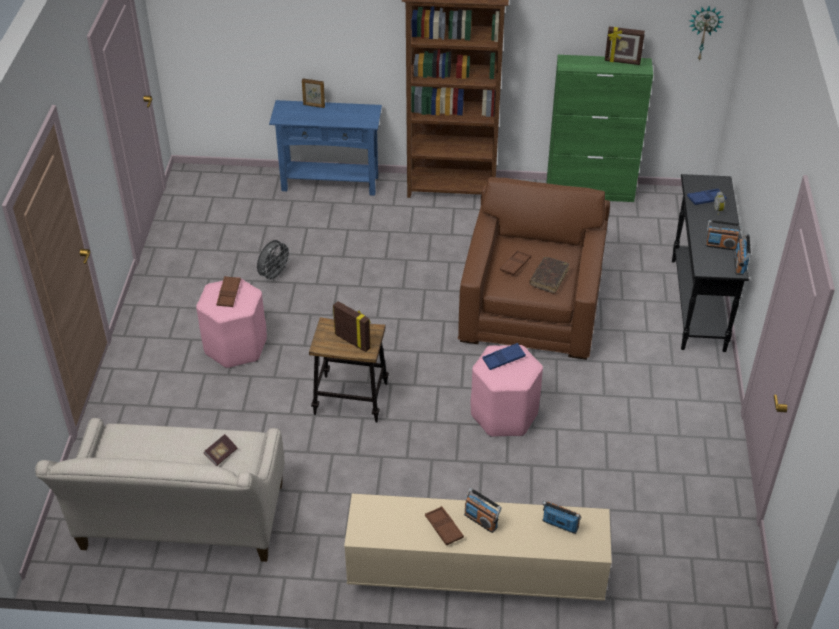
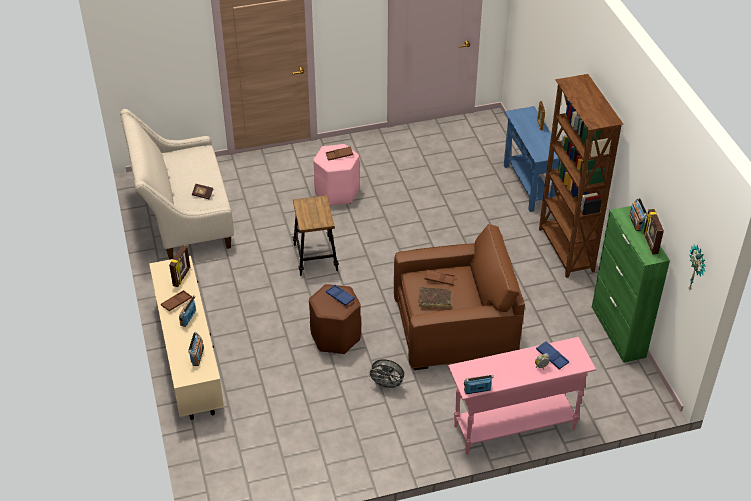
camera: 70 degrees right, 0 degrees up
grey fan [257,240,292,282] -> grey fan moved to [367,359,405,390]
picture frame [333,301,371,352] -> picture frame moved to [169,245,190,287]
pink stool [471,345,543,437] -> brown stool [309,284,361,354]
black console table [672,174,749,352] -> pink console table [448,337,596,455]
radio [705,220,742,251] -> radio moved to [629,197,647,231]

